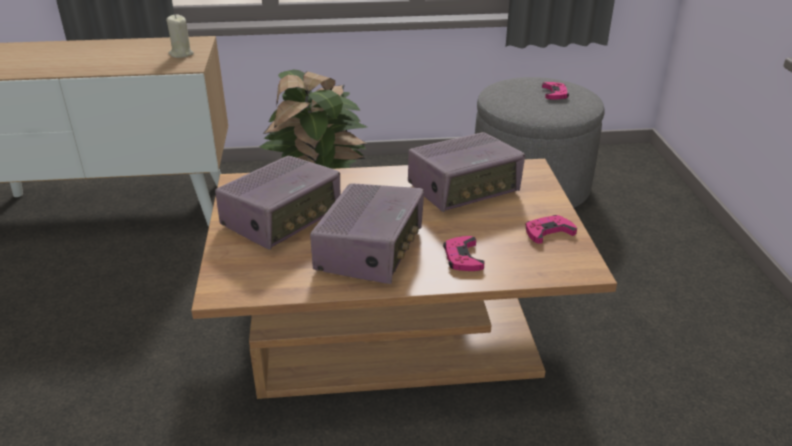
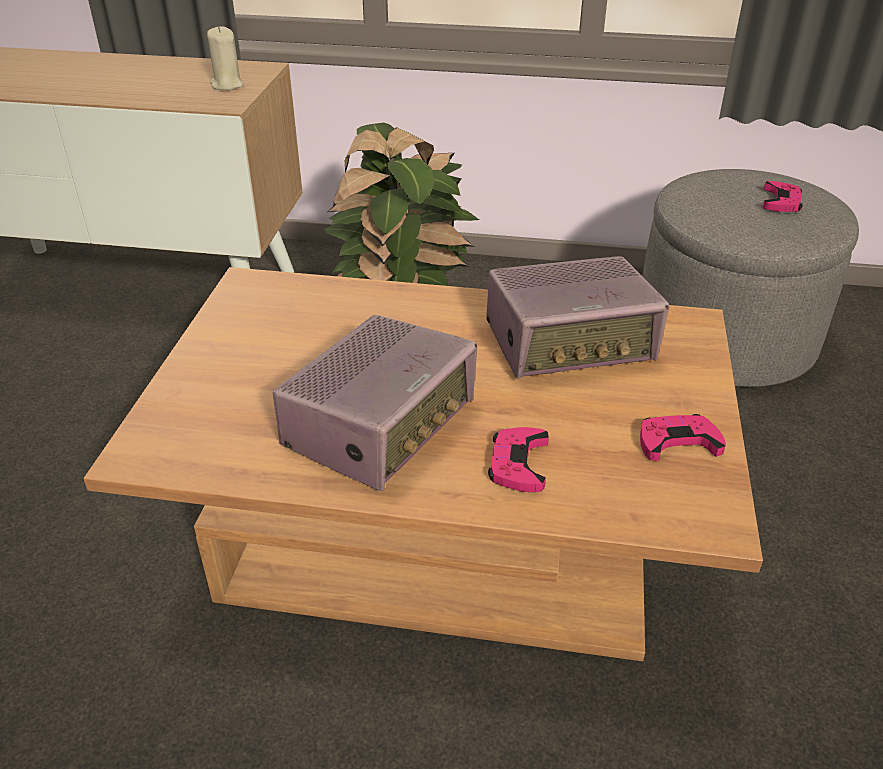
camera: 15 degrees right, 5 degrees up
radio [215,156,340,250] -> none

